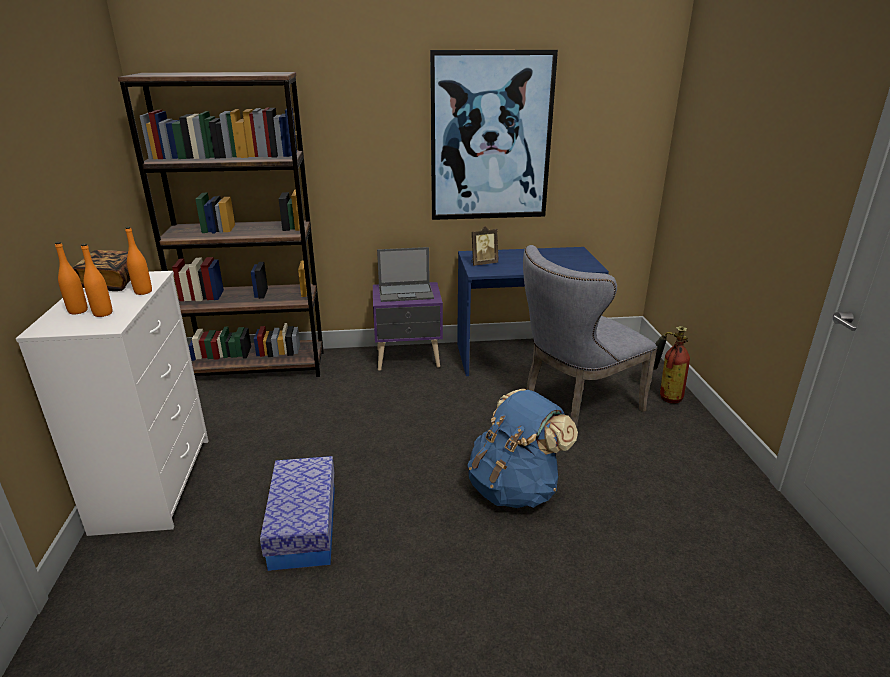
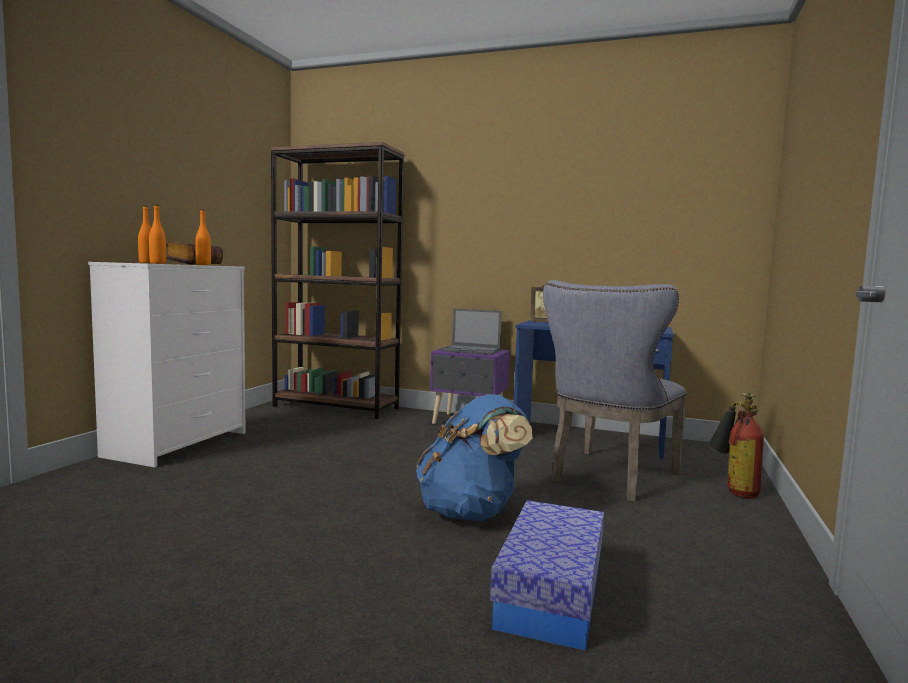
camera: 25 degrees right, 20 degrees down
storage box [260,456,335,571] -> storage box moved to [490,500,604,651]
picture [430,50,558,220] -> none
grey chair [523,245,658,428] -> grey chair turned 45 degrees counterclockwise [543,280,687,502]

